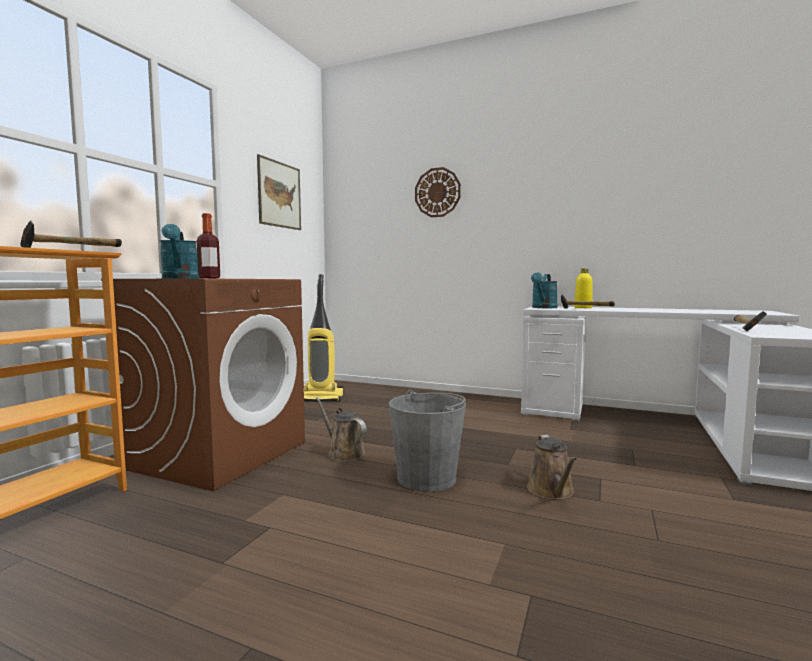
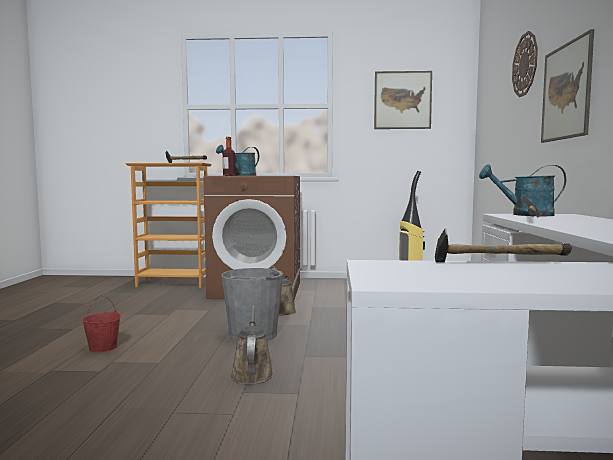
camera: 70 degrees right, 0 degrees up
brown watering can [527,435,577,500] -> brown watering can turned 105 degrees clockwise [230,305,274,385]
yellow bottle [574,268,592,308] -> none
none -> red bucket [82,295,121,353]
none -> picture [541,29,594,143]

